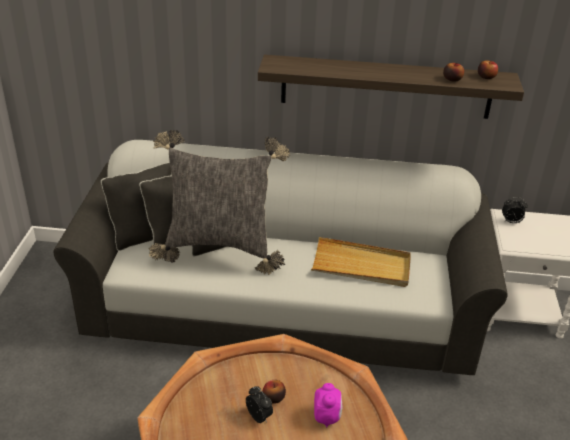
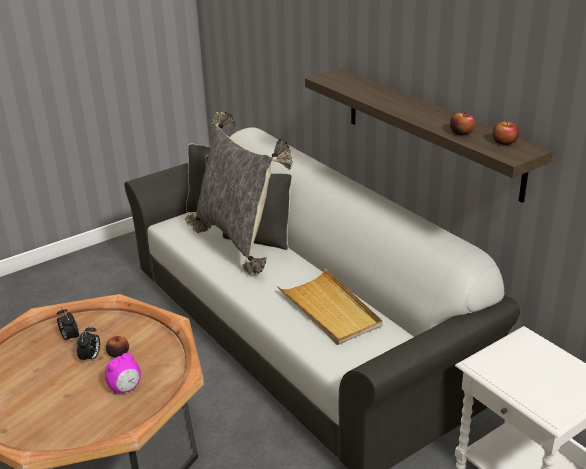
camera: 50 degrees right, 5 degrees down
alarm clock [502,197,528,223] -> alarm clock moved to [57,307,79,343]

